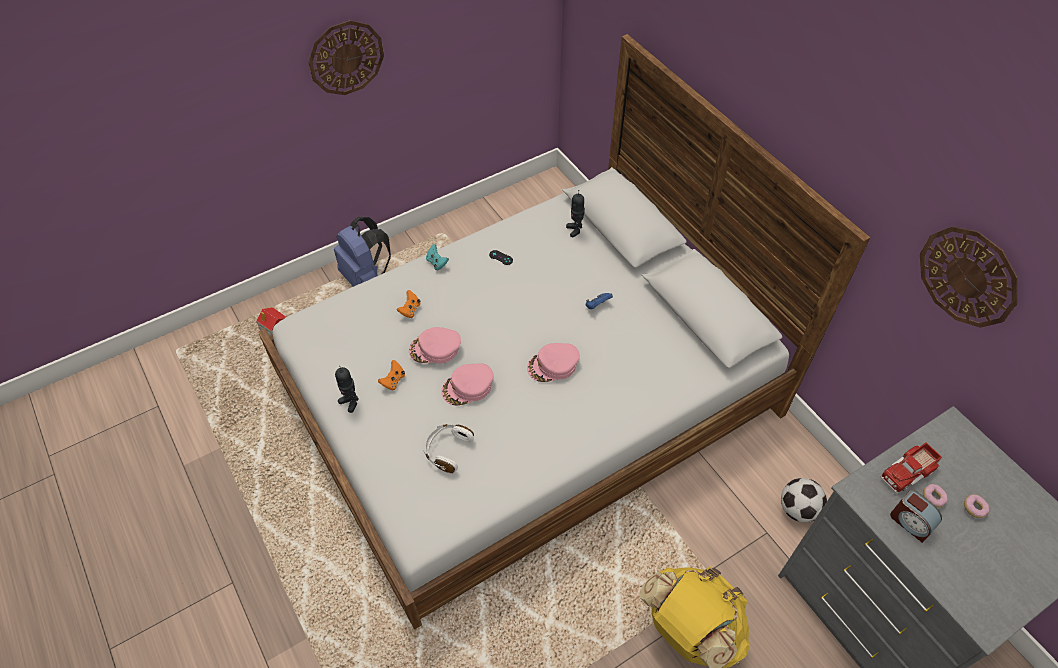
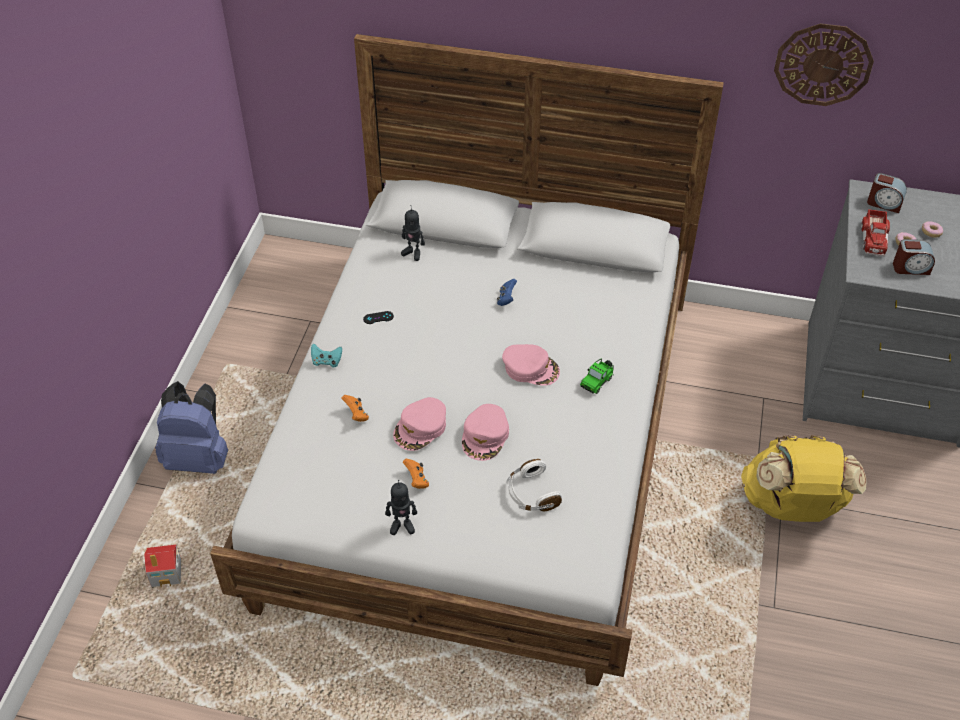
camera: 45 degrees left, 5 degrees down
wall clock [308,20,384,95] -> none
pink cap [527,343,580,382] -> pink cap turned 90 degrees counterclockwise [502,344,560,386]
football [781,478,827,523] -> none
none -> toy car [580,358,614,394]
none -> alarm clock [867,173,907,213]

